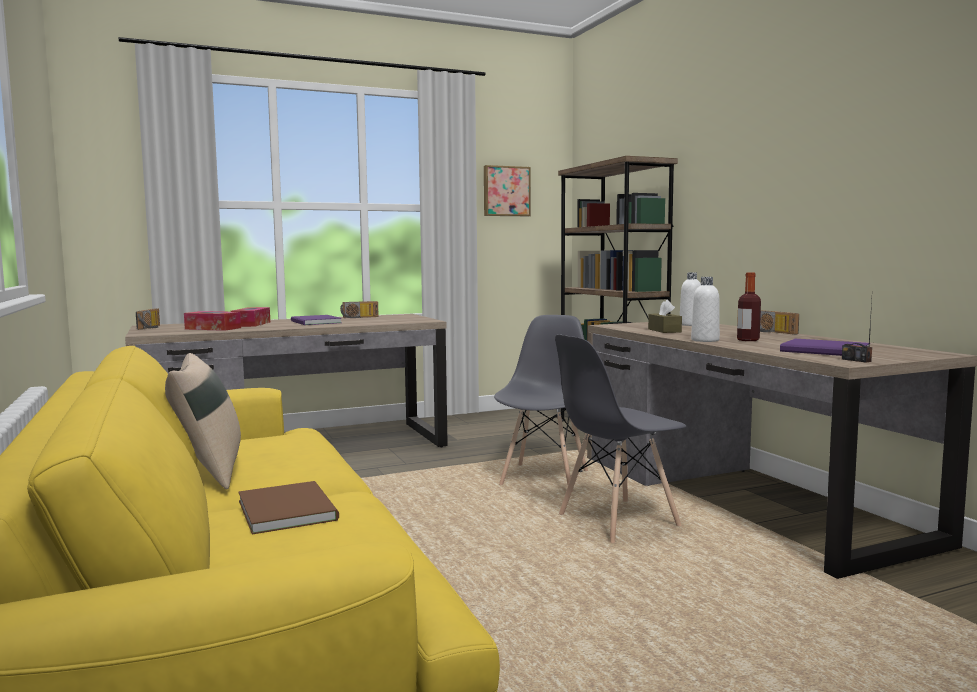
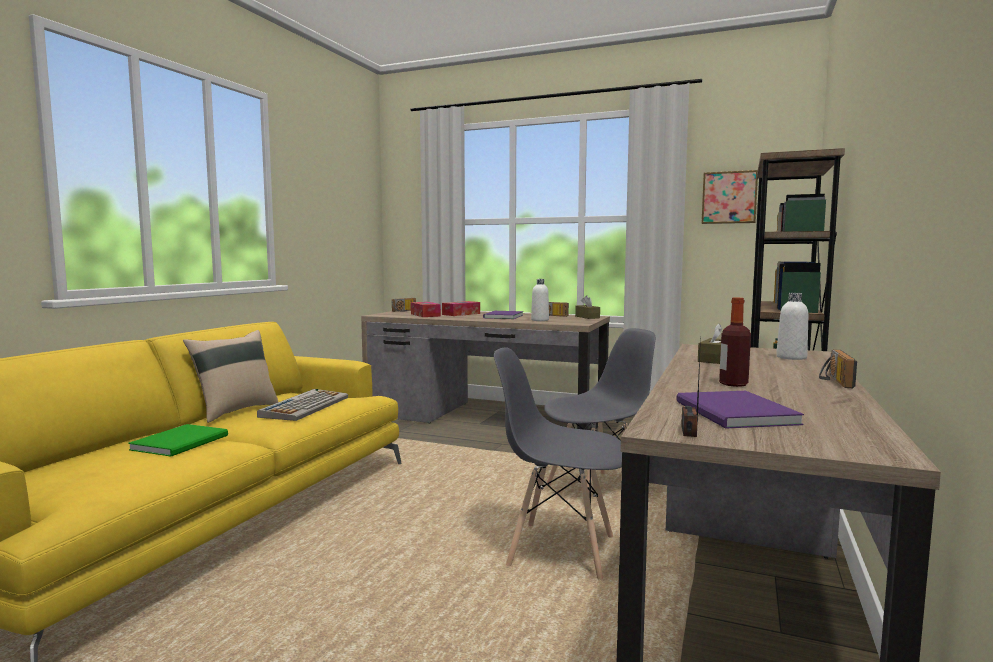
camera: 45 degrees right, 0 degrees up
brown book [238,481,339,535] -> green book [128,424,228,456]
white bottle [691,277,720,342] -> white bottle moved to [531,279,549,321]
none -> keyboard [257,389,348,421]
none -> brown tissue box [575,295,600,319]

